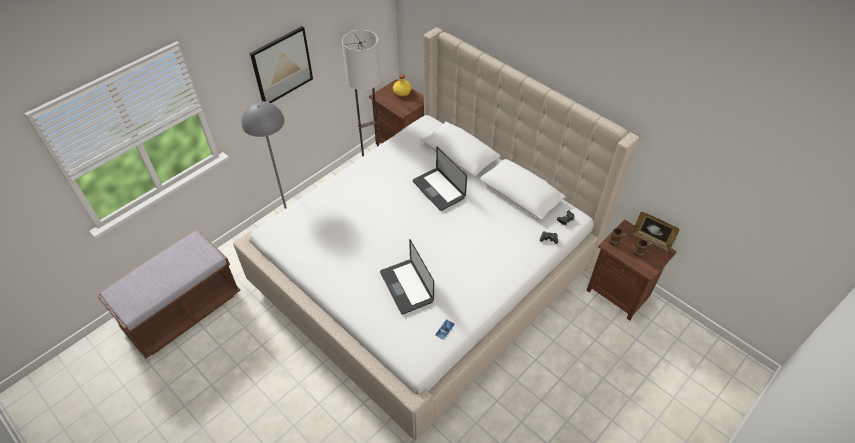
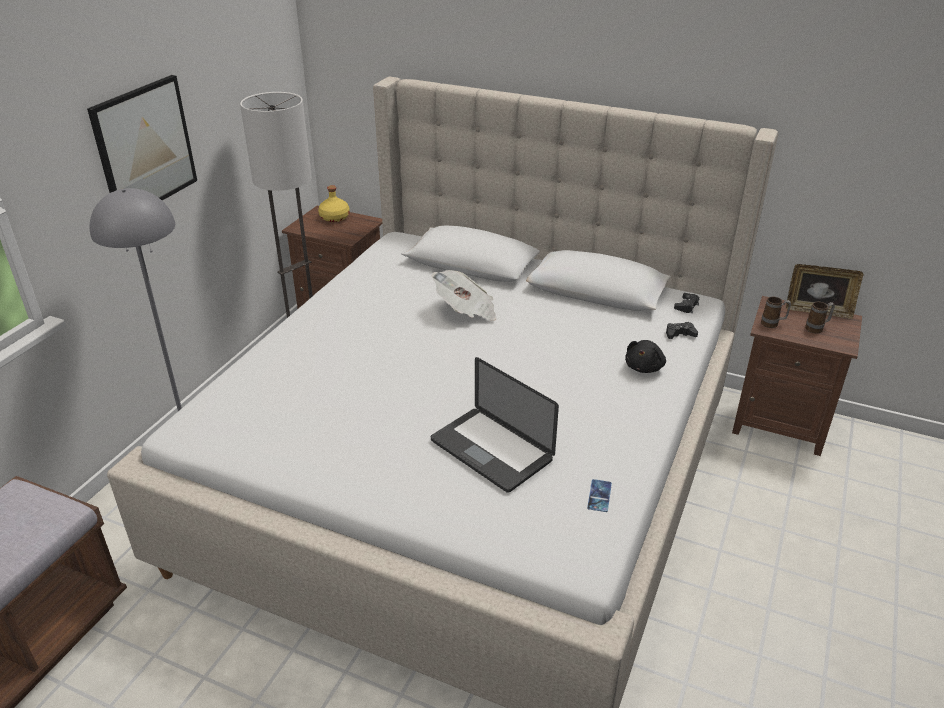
camera: 20 degrees left, 15 degrees down
laptop [413,147,467,211] -> newspaper [432,270,497,321]
none -> black plush toy [625,340,666,373]

